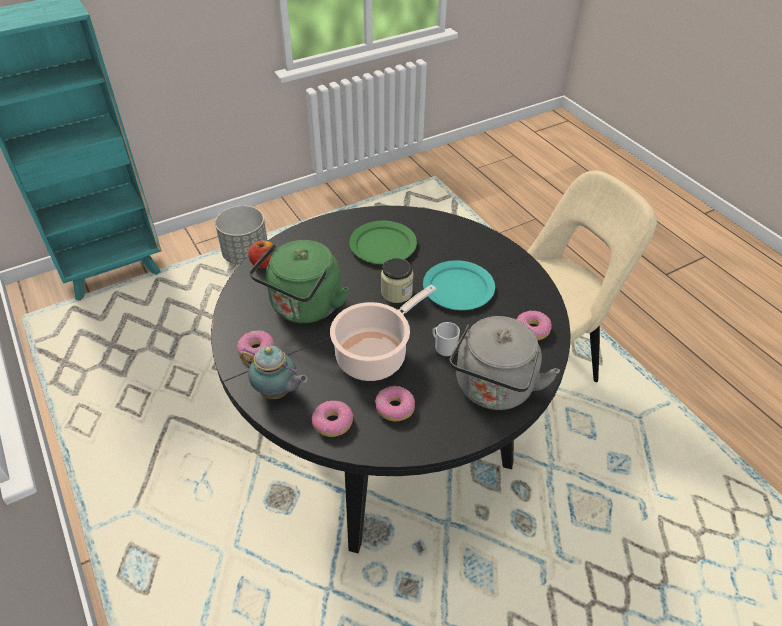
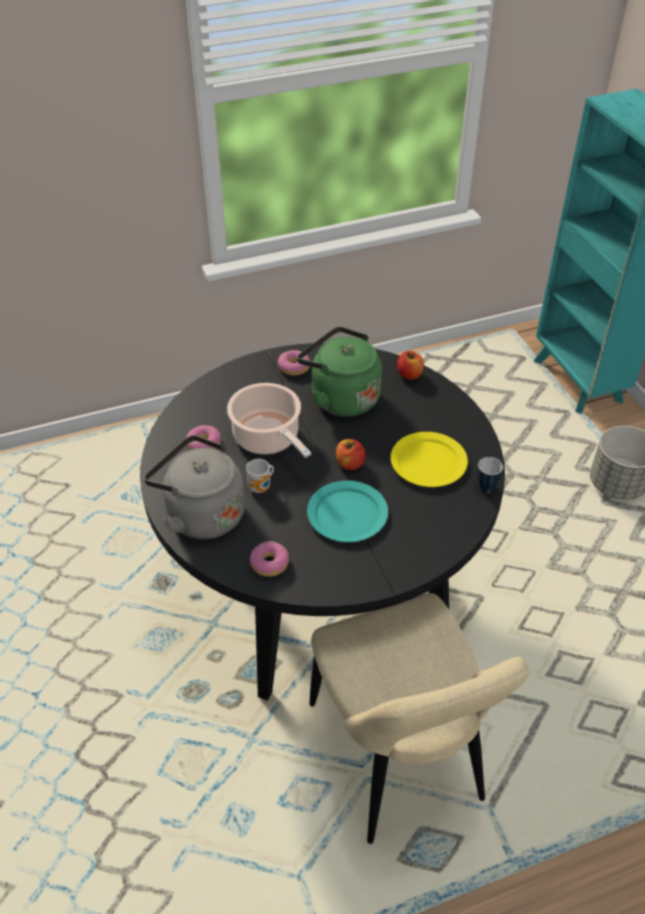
camera: 100 degrees right, 0 degrees up
teapot [240,345,308,399] -> none
donut [312,401,353,437] -> none
green plate [349,221,417,264] -> yellow plate [391,432,468,487]
jar [381,258,414,303] -> apple [336,439,366,470]
none -> mug [477,457,503,494]

